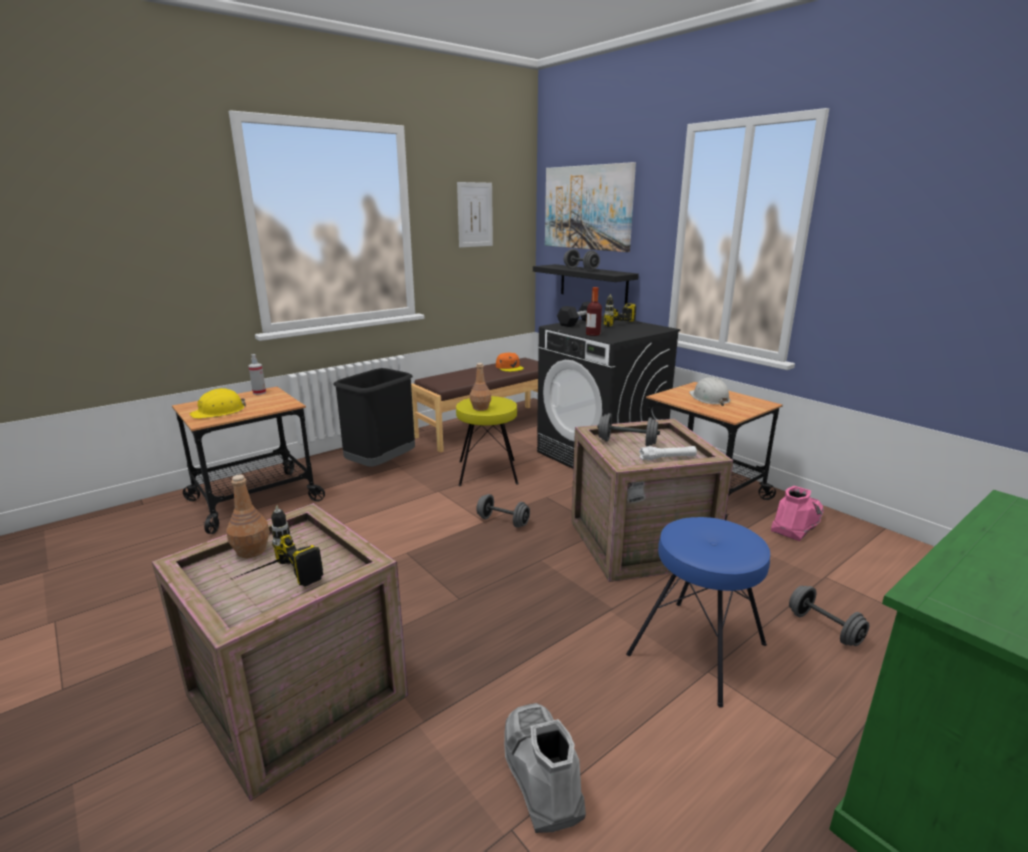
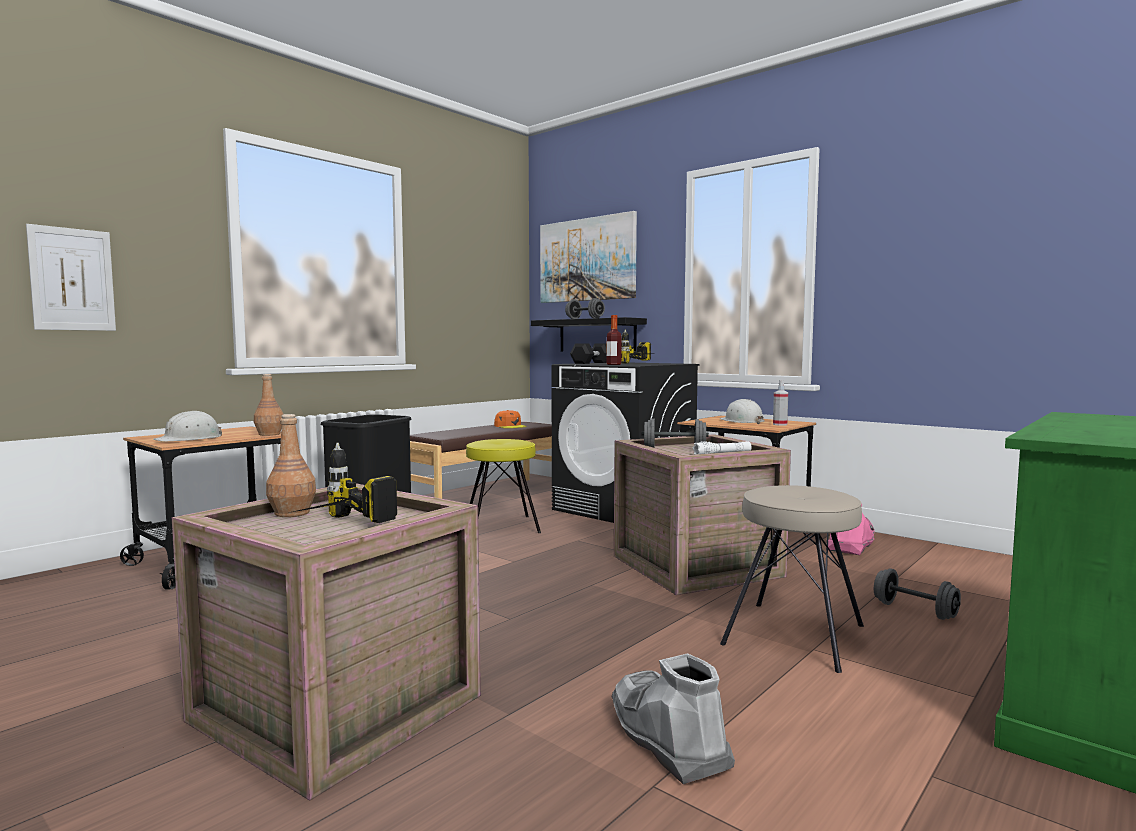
camera: 10 degrees left, 15 degrees down
yellow hard hat [190,388,246,419] -> white hard hat [153,410,222,441]
spray bottle [248,354,266,395] -> spray bottle moved to [773,380,788,426]
picture [457,182,493,248] -> picture moved to [26,224,116,331]
brown bottle [470,363,491,411] -> brown bottle moved to [254,374,284,436]
grey dumbbell [476,494,530,528] -> none
blue stool [626,517,770,708] -> beige stool [720,485,864,673]

